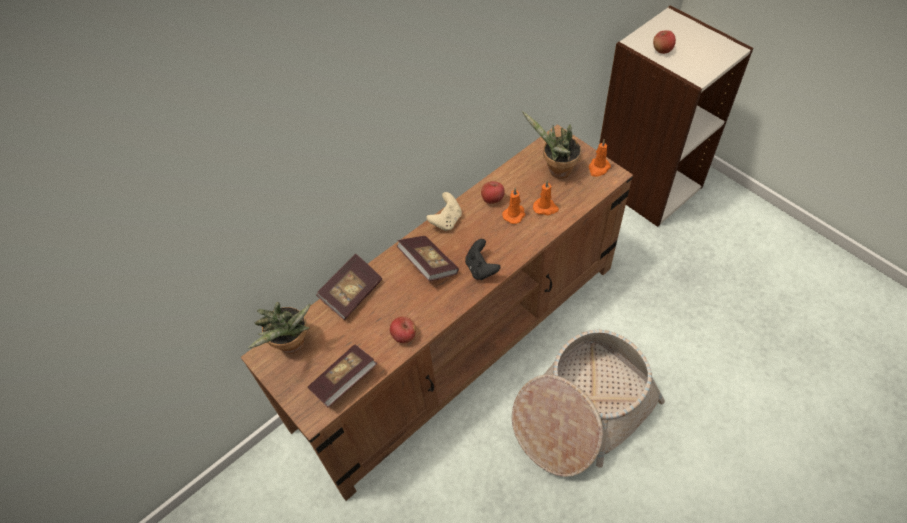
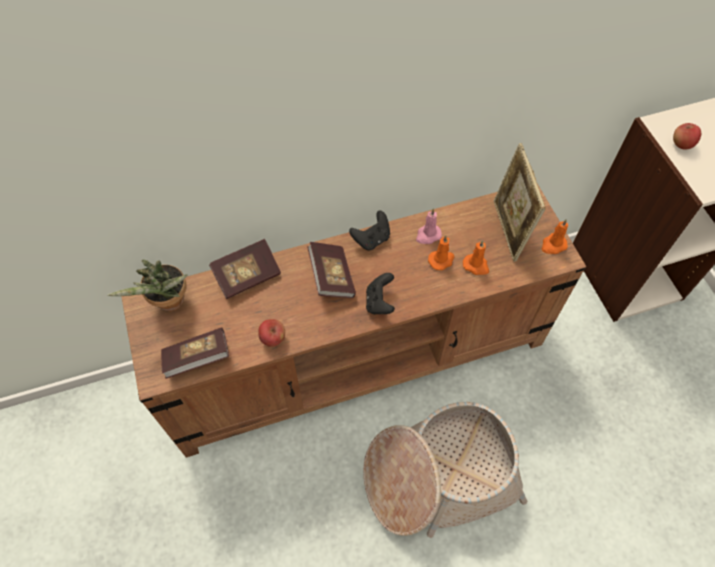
camera: 20 degrees right, 5 degrees up
beige game controller [426,192,462,231] -> black game controller [349,211,390,250]
apple [481,181,505,204] -> pink candle [416,209,442,244]
potted plant [522,111,581,179] -> picture frame [494,143,546,262]

